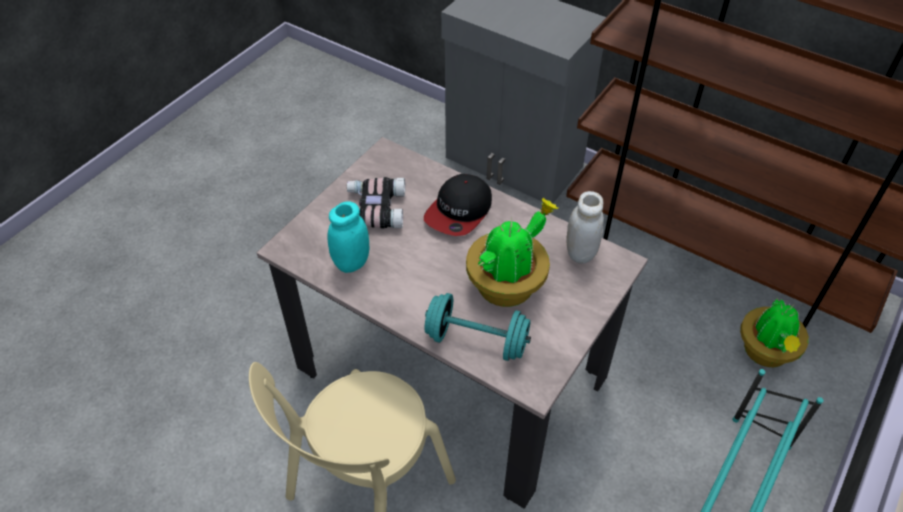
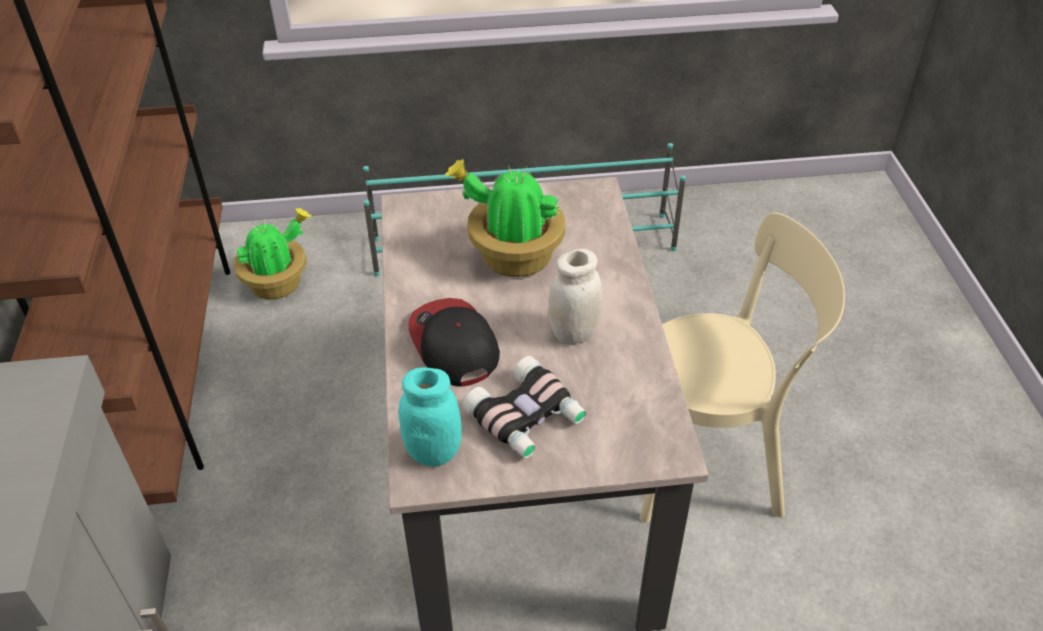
camera: 130 degrees left, 5 degrees down
turquoise jar [327,201,370,273] -> turquoise jar moved to [399,367,462,466]
cap [424,174,492,236] -> cap turned 105 degrees counterclockwise [408,298,500,387]
turquoise dumbbell [424,293,531,361] -> none
white jar [566,191,604,264] -> white jar moved to [548,248,603,344]

